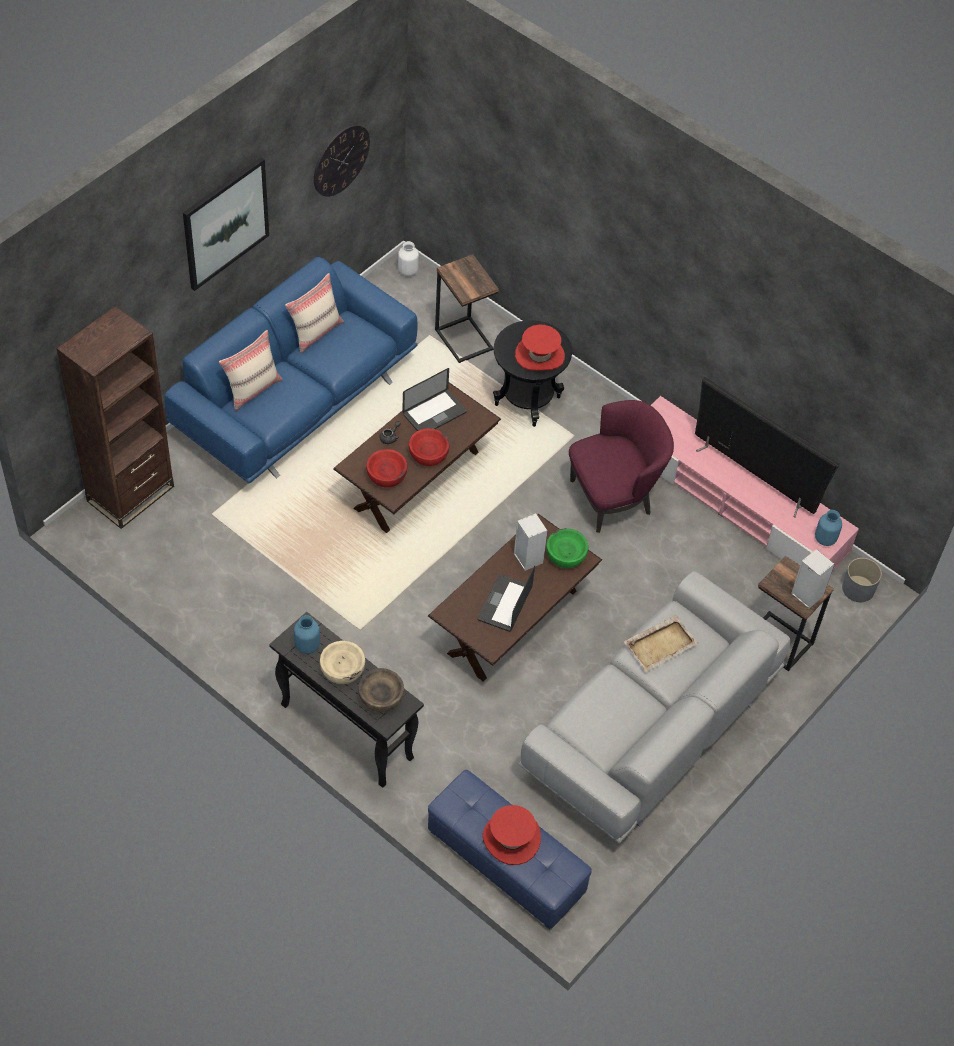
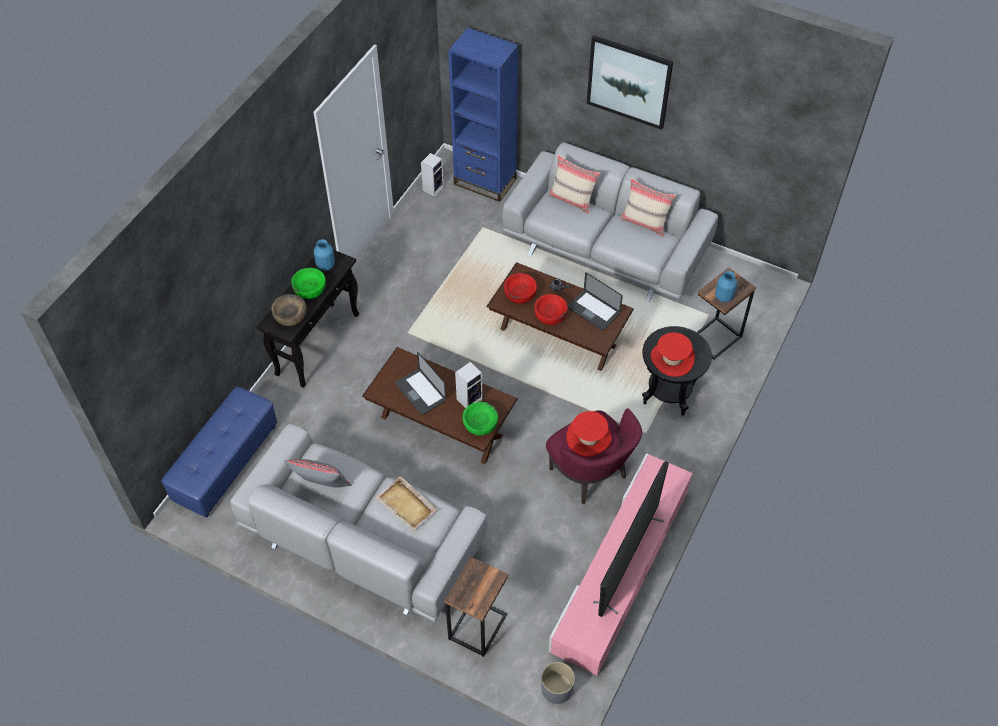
camera: 80 degrees right, 0 degrees up
brown bookcase [56,305,174,529] -> blue bookcase [448,27,519,202]
blue sofa [164,257,418,483] -> grey sofa [502,142,718,302]
wall clock [314,125,370,197] -> none
beige bowl [320,641,365,684] -> green bowl [291,268,326,299]
white vase [398,241,419,276] -> none
laptop [477,565,535,632] -> laptop turned 135 degrees counterclockwise [395,352,446,415]
red hat [483,805,541,865] -> red hat moved to [566,411,612,457]
speaker [791,549,834,609] -> speaker moved to [421,153,444,196]
blue vase [815,510,842,546] -> blue vase moved to [715,271,737,302]
none -> grey pillow [284,459,352,488]

